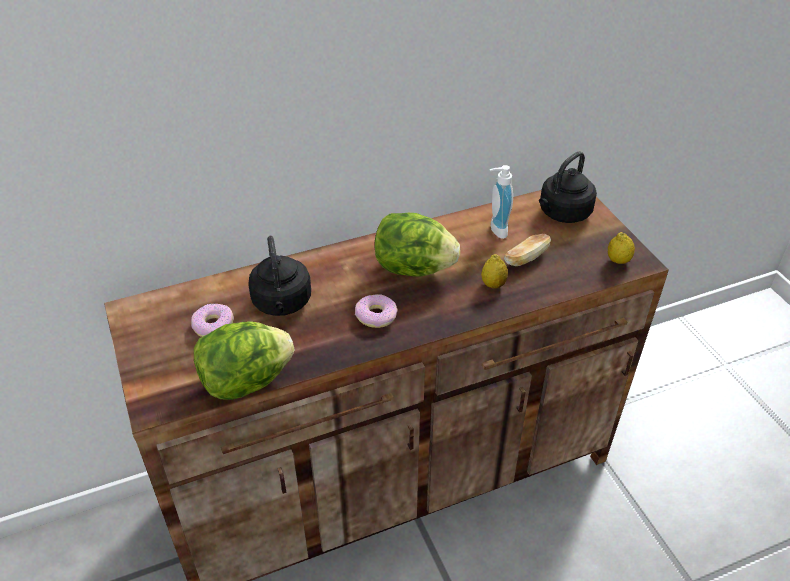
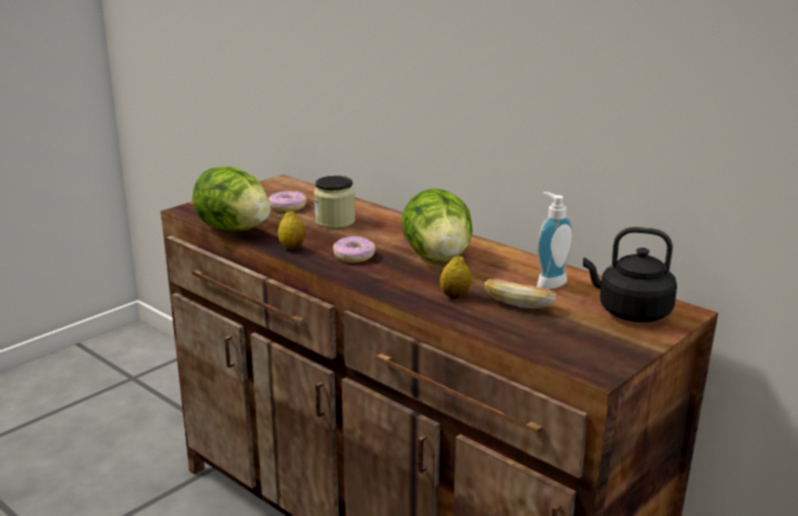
camera: 65 degrees right, 20 degrees down
black kettle [248,236,311,316] -> jar [314,176,355,229]
lemon [608,232,635,264] -> lemon moved to [278,211,305,250]

